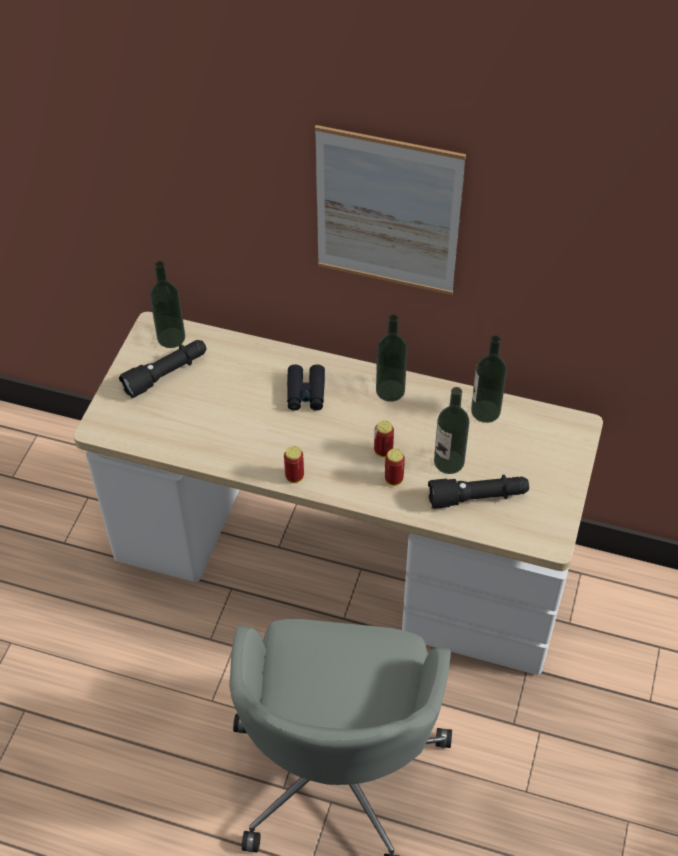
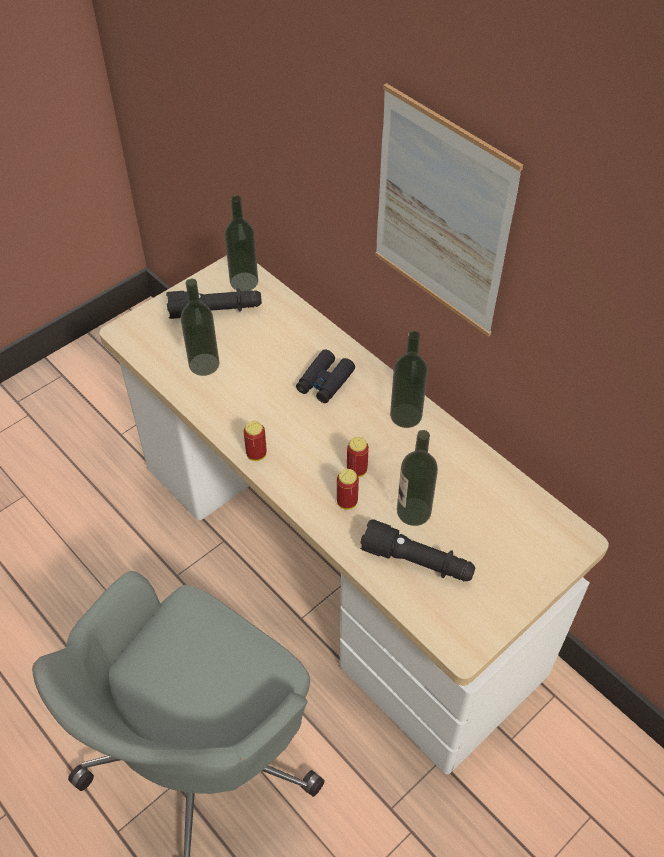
camera: 30 degrees right, 0 degrees up
bottle [471,335,507,423] -> bottle moved to [180,279,219,376]

